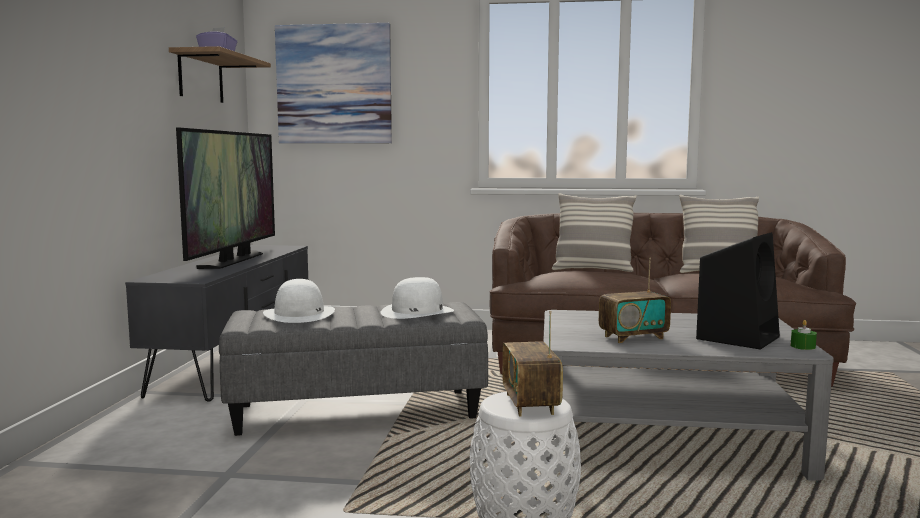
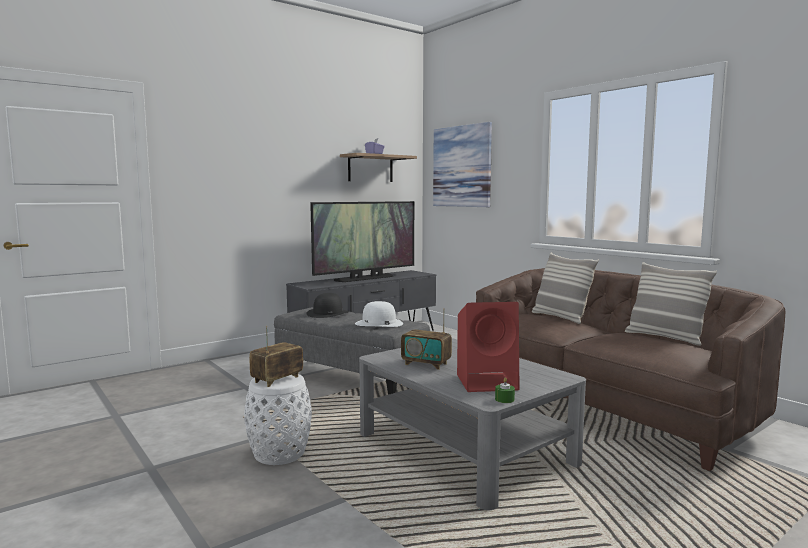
camera: 45 degrees right, 0 degrees up
white hat [263,279,335,323] -> black hat [306,293,349,318]
black speaker [696,232,780,350] -> red speaker [457,302,519,392]

